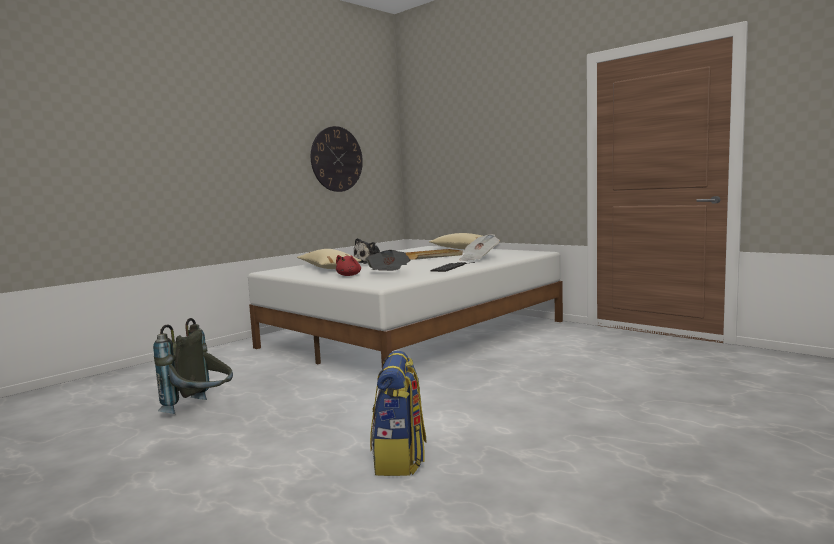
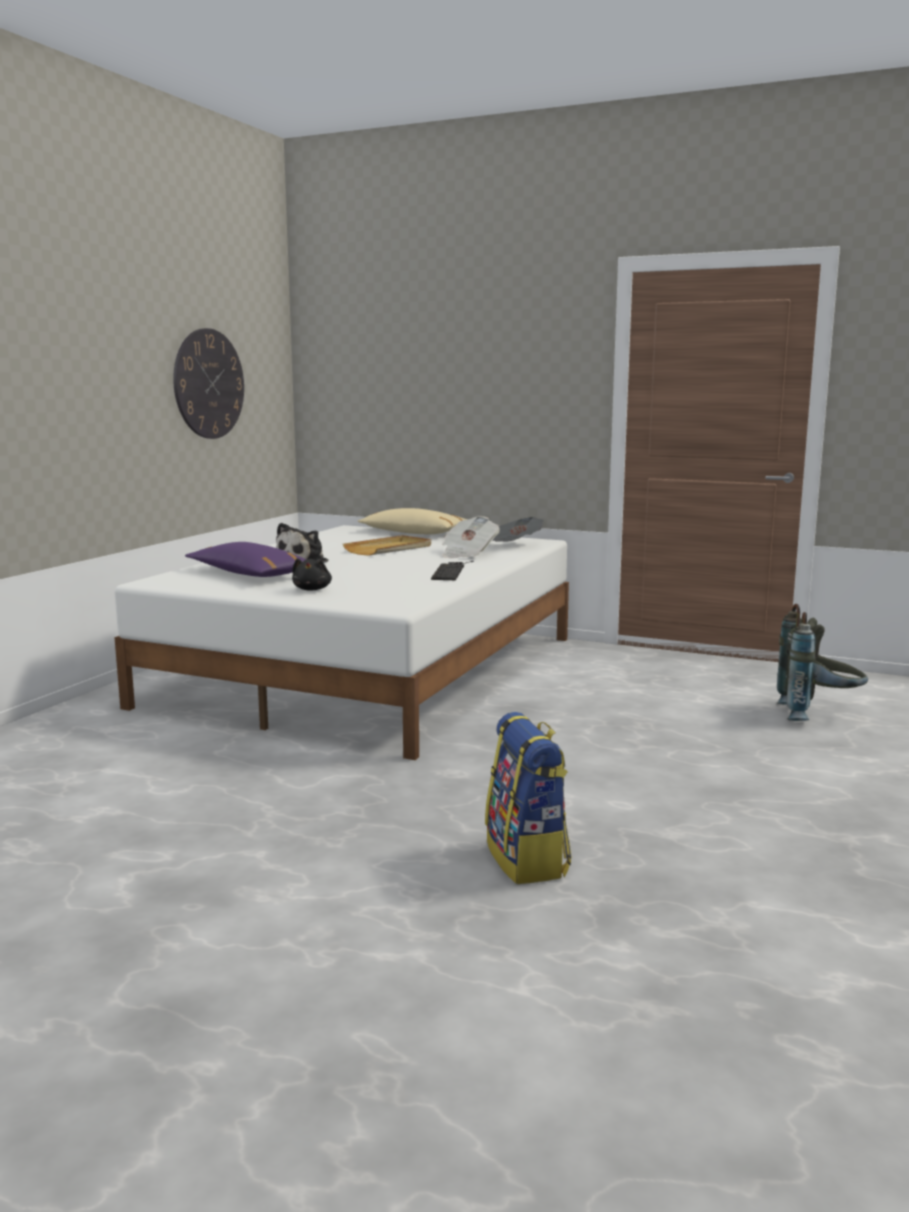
camera: 20 degrees left, 5 degrees up
grey backpack [153,318,233,414] -> grey backpack moved to [777,604,868,721]
beige pillow [297,249,361,269] -> purple pillow [185,542,306,577]
red plush toy [336,255,361,276] -> black plush toy [292,558,332,591]
newspaper [365,250,410,271] -> newspaper moved to [492,517,544,542]

